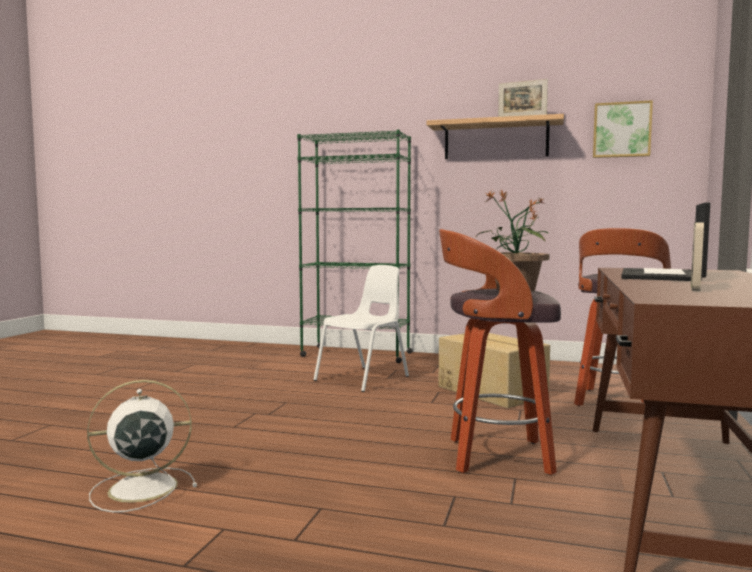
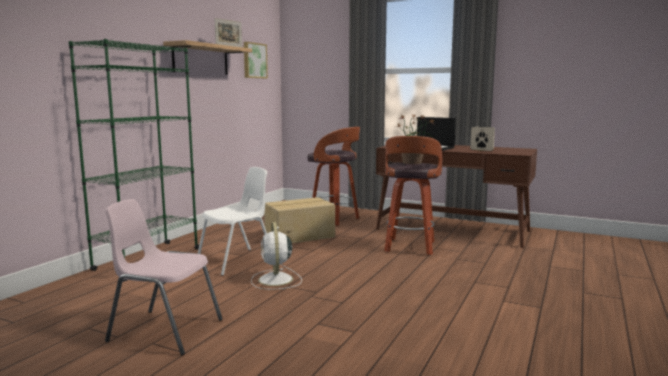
camera: 80 degrees left, 5 degrees up
white fan [87,380,197,512] -> white fan moved to [251,222,302,290]
white chair [314,265,409,392] -> white chair turned 90 degrees clockwise [198,167,267,276]
none -> pink chair [105,199,223,355]

